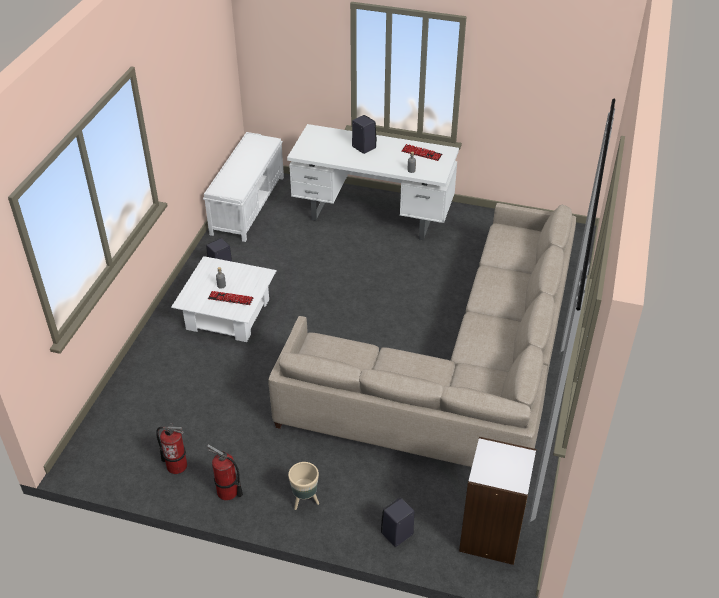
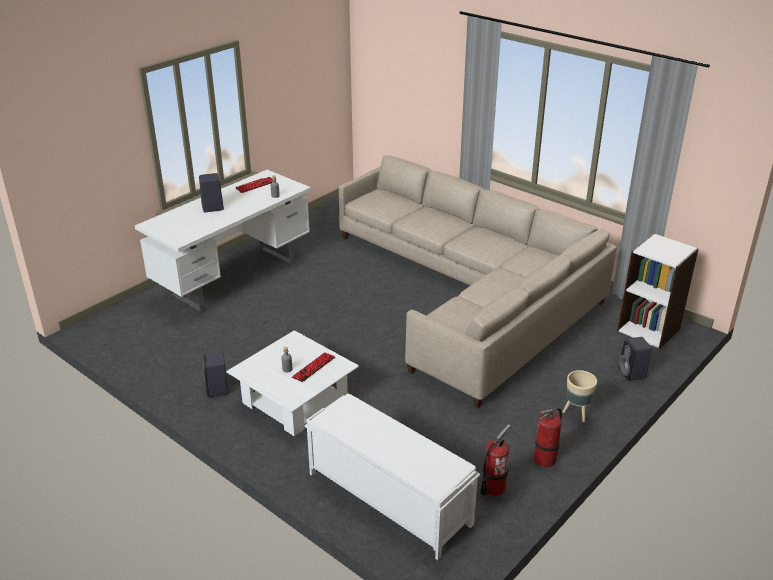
camera: 65 degrees left, 10 degrees down
white bench [203,132,284,242] -> white bench moved to [305,394,480,560]

